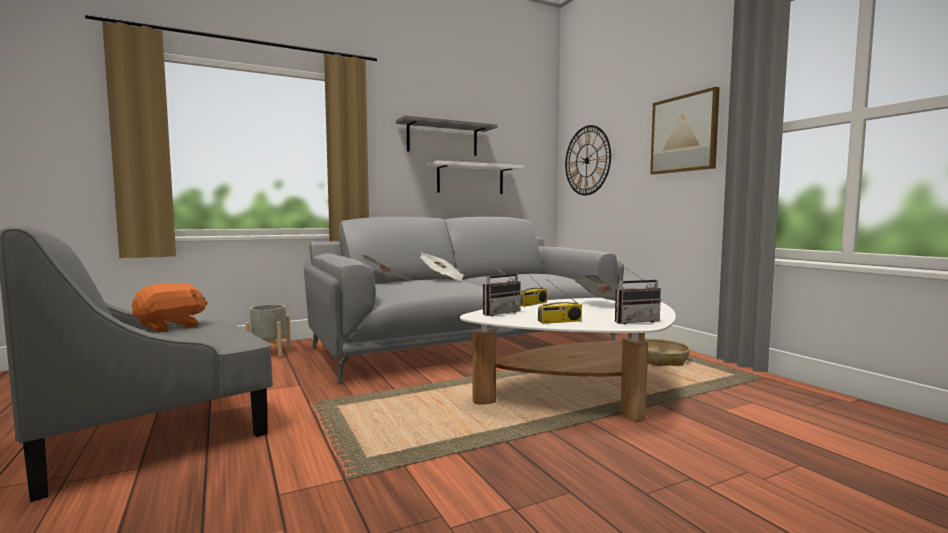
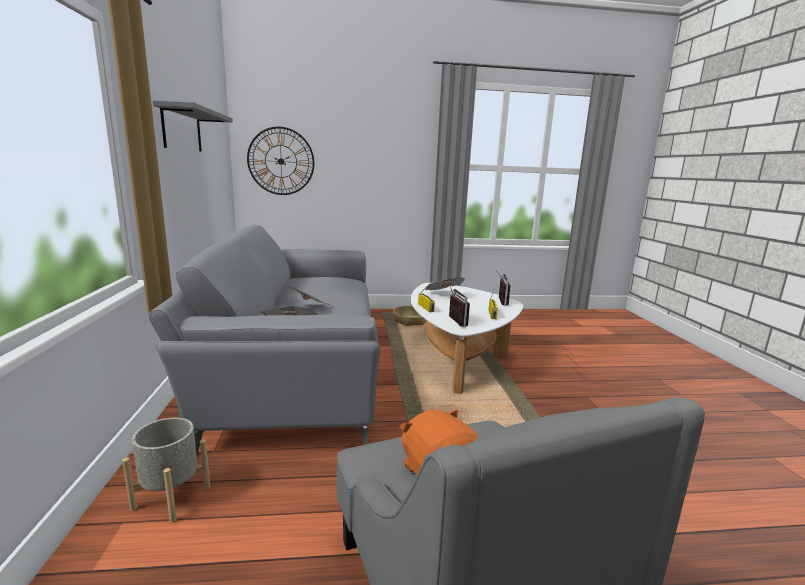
camera: 70 degrees left, 10 degrees up
white shelf [427,161,524,194] -> none
picture [650,87,720,175] -> none

